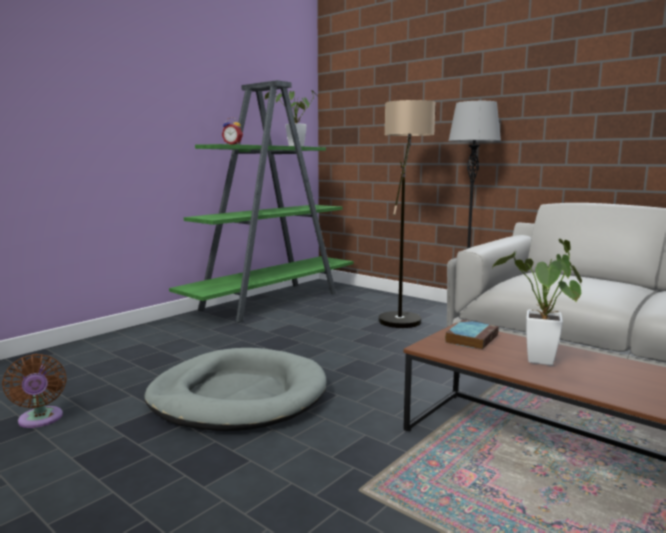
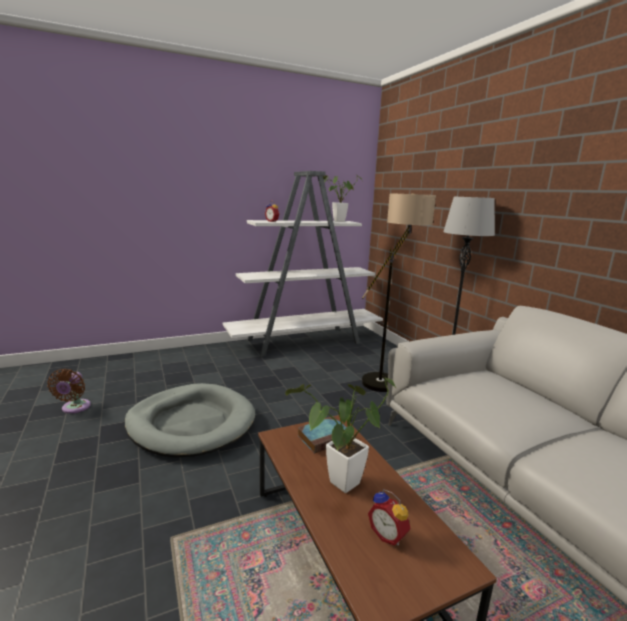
camera: 25 degrees right, 5 degrees up
green bookcase [169,80,354,323] -> white bookcase [223,171,383,357]
none -> alarm clock [368,489,411,546]

